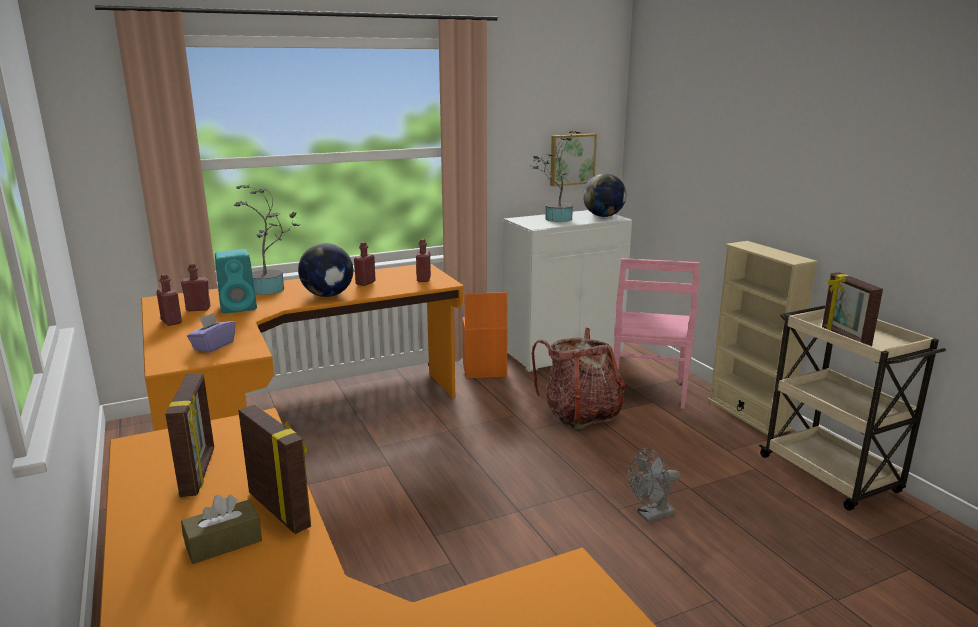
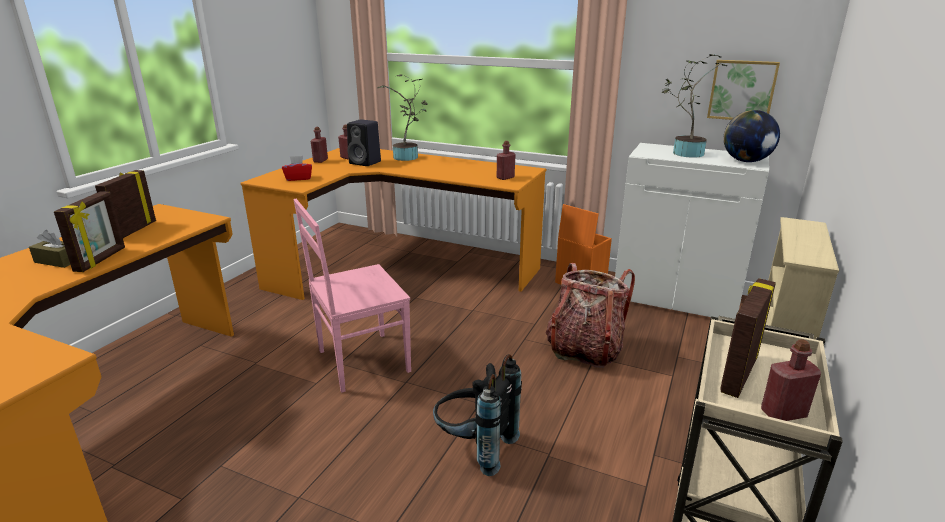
camera: 50 degrees right, 5 degrees up
picture frame [165,373,214,497] -> picture frame turned 150 degrees clockwise [95,170,156,238]
purple tissue box [187,313,236,353] -> red tissue box [282,156,312,181]
turquoise speaker [215,249,257,313] -> black speaker [347,119,381,166]
globe [298,243,353,297] -> none
red bottle [354,242,376,286] -> red bottle moved to [761,339,821,421]
pink chair [614,258,700,409] -> pink chair moved to [294,199,411,393]
grey fan [628,448,681,522] -> black backpack [433,354,522,476]

